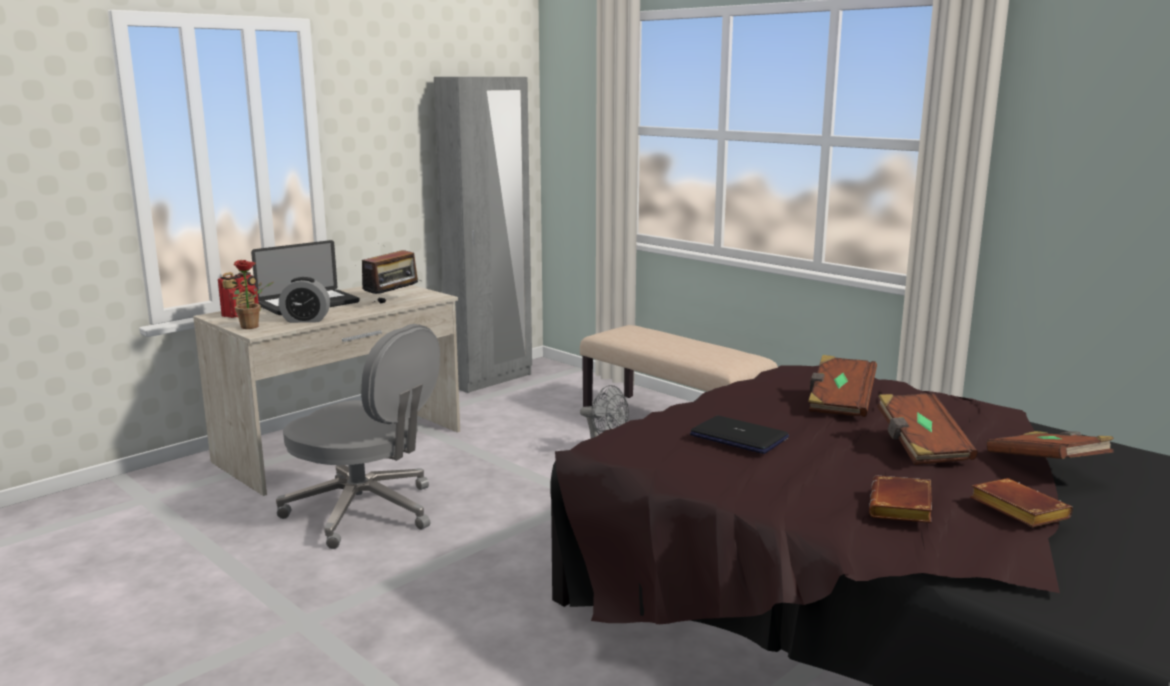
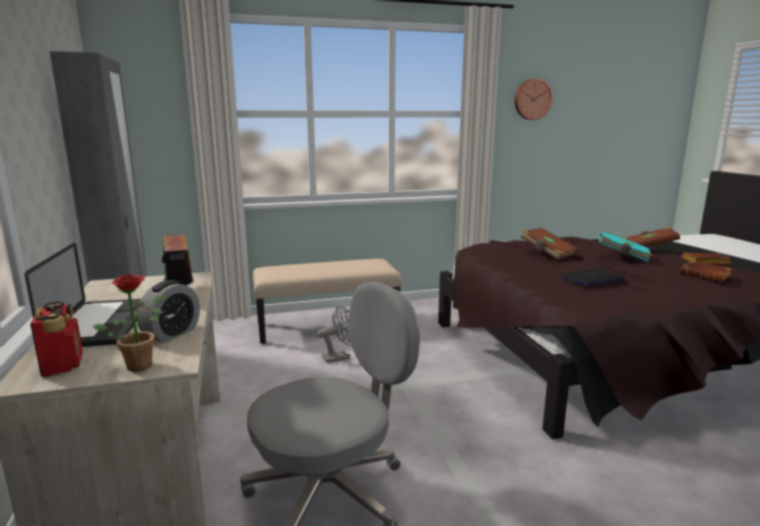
camera: 60 degrees left, 0 degrees up
brown book [877,393,978,465] -> turquoise book [599,231,652,262]
none -> wall clock [515,79,552,120]

